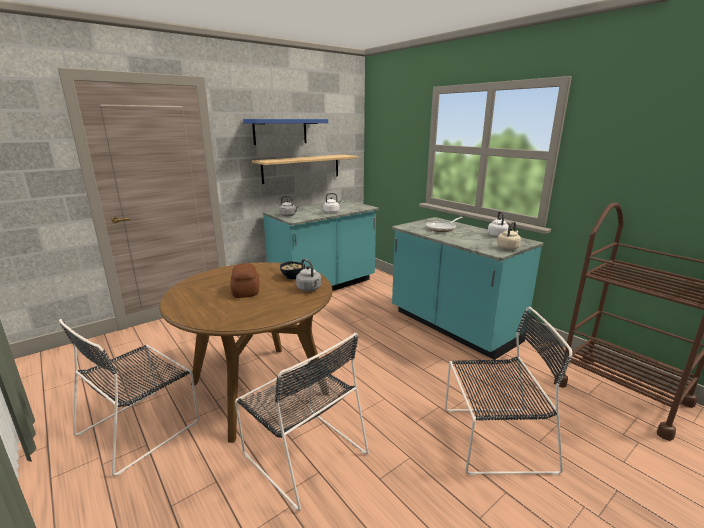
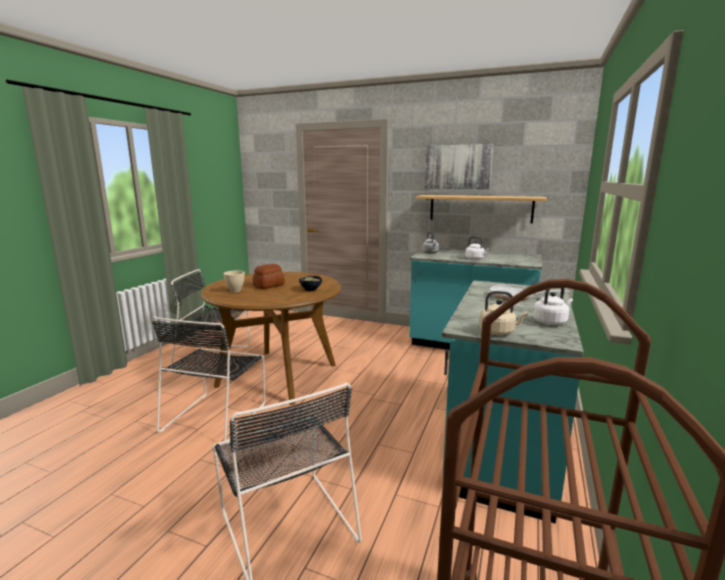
camera: 60 degrees right, 5 degrees down
blue shelf [243,119,328,145] -> picture [425,144,494,189]
grey kettle [296,259,321,291] -> none
none -> beige bowl [223,271,245,293]

